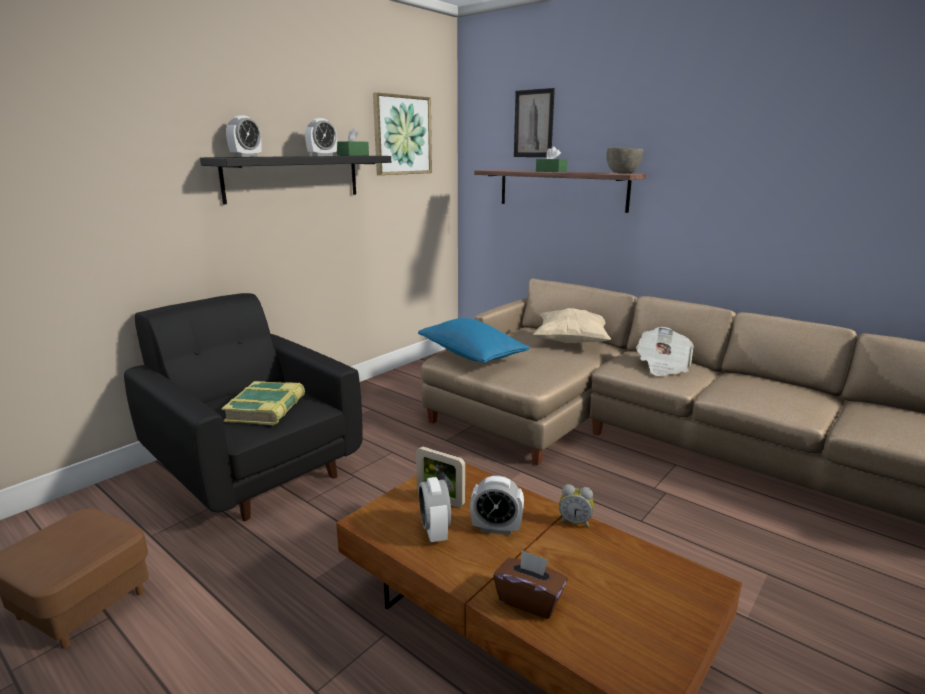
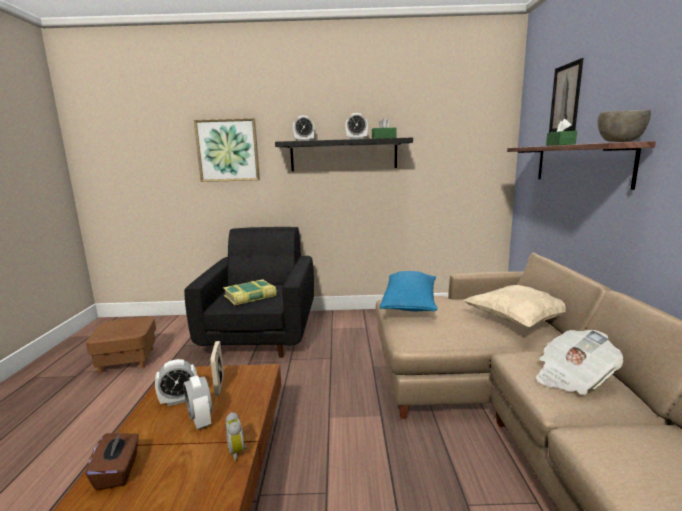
camera: 50 degrees right, 5 degrees down
picture [373,92,432,175] -> picture moved to [194,118,260,182]
alarm clock [419,477,451,543] -> alarm clock turned 150 degrees counterclockwise [155,359,197,406]

